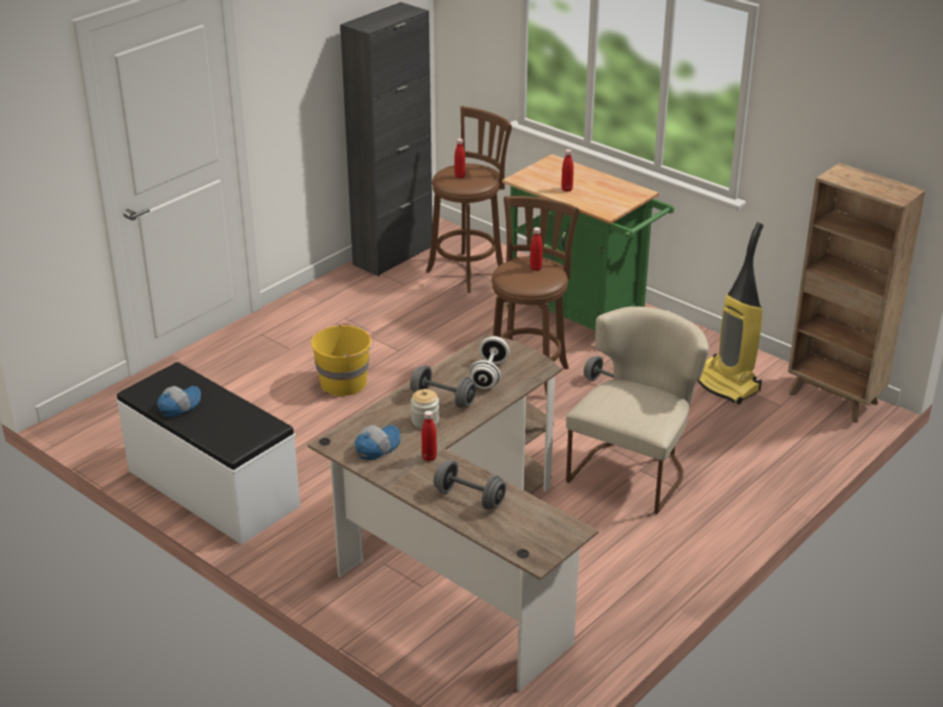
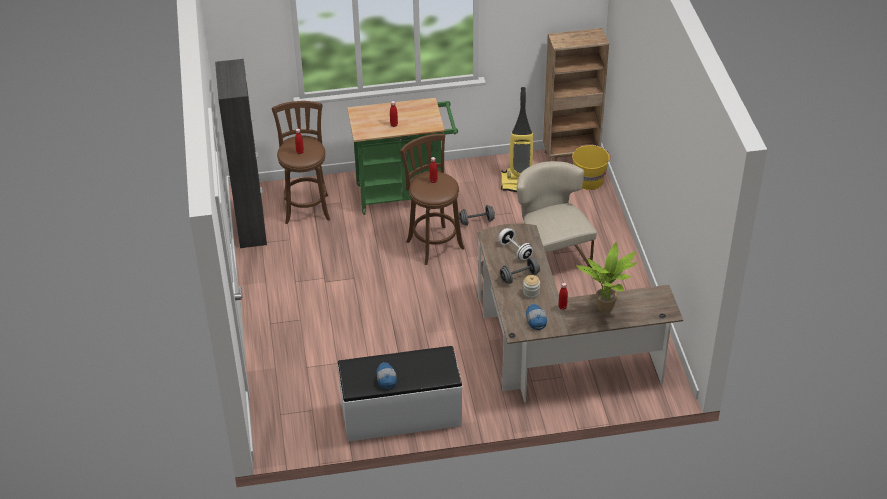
camera: 50 degrees left, 10 degrees up
yellow bucket [311,324,374,396] -> yellow bucket moved to [572,144,611,190]
grey dumbbell [434,460,506,509] -> potted plant [576,242,637,313]

